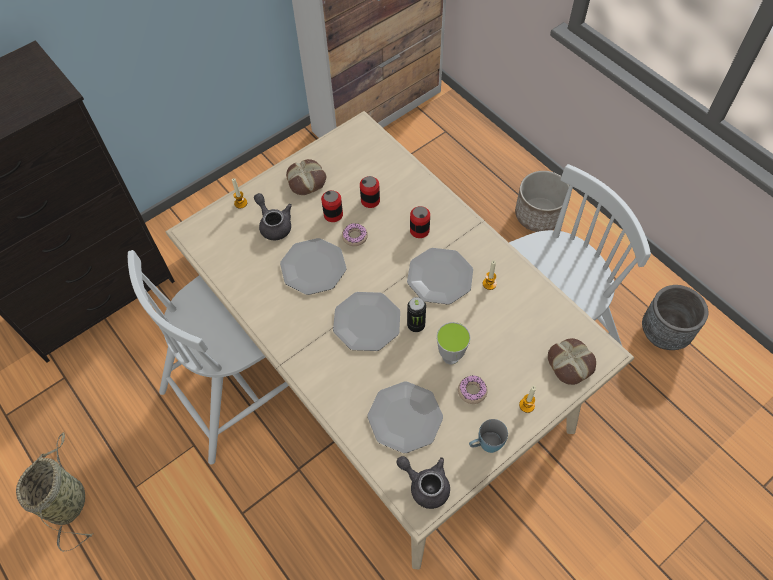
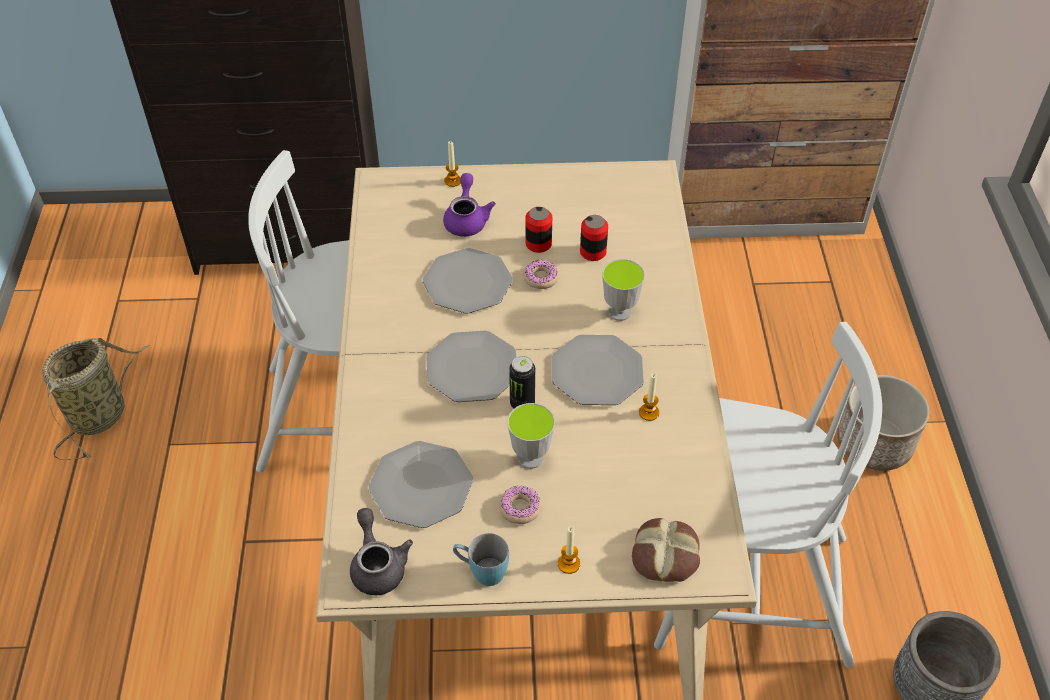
camera: 35 degrees right, 10 degrees down
grey teapot [254,193,292,240] -> purple teapot [443,173,496,237]
bread [286,159,326,195] -> none
can [410,206,430,238] -> cup [602,259,645,321]

